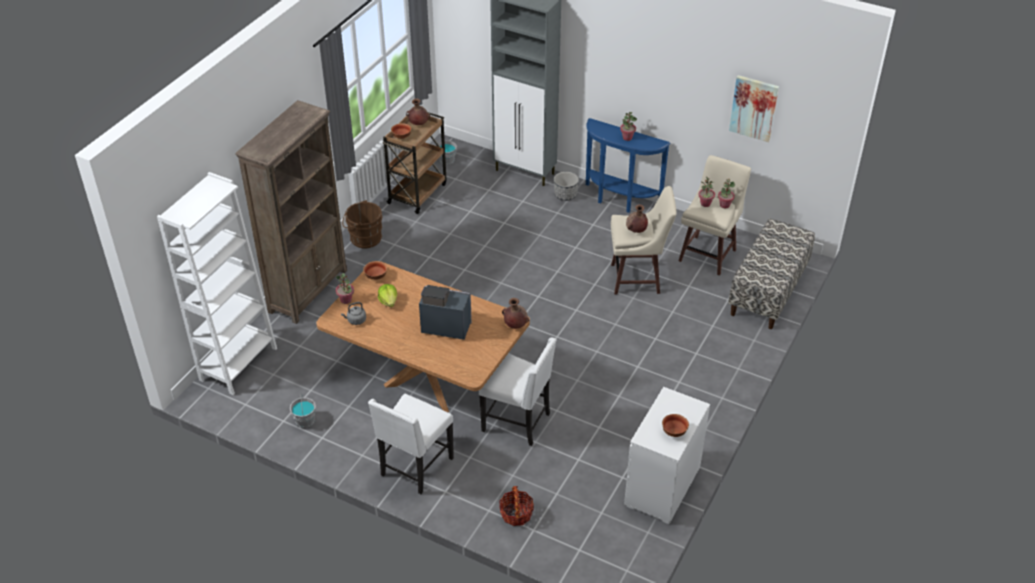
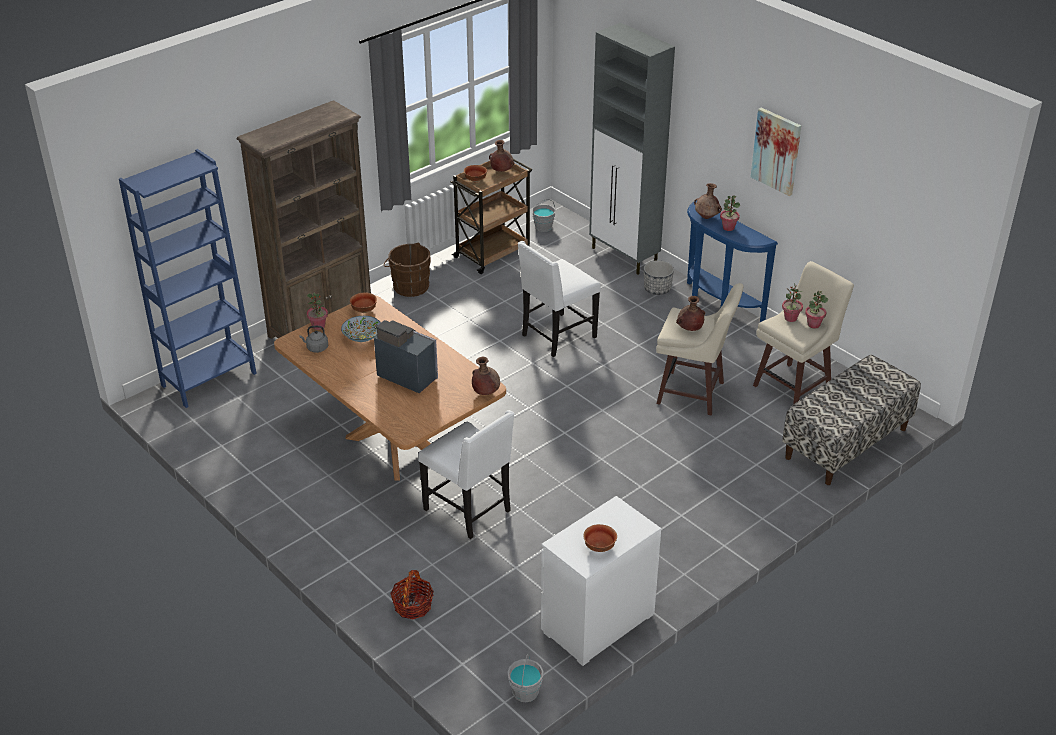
camera: 20 degrees right, 5 degrees down
white bookcase [157,172,277,395] -> blue bookcase [119,149,257,408]
grey bucket [290,393,316,428] -> grey bucket moved to [507,653,544,702]
white chair [368,394,454,494] -> white chair moved to [518,241,600,357]
lettuce [378,284,397,307] -> bowl [341,316,381,342]
picture [729,75,779,142] -> picture moved to [751,107,801,196]
none -> brown vase [694,183,722,219]

